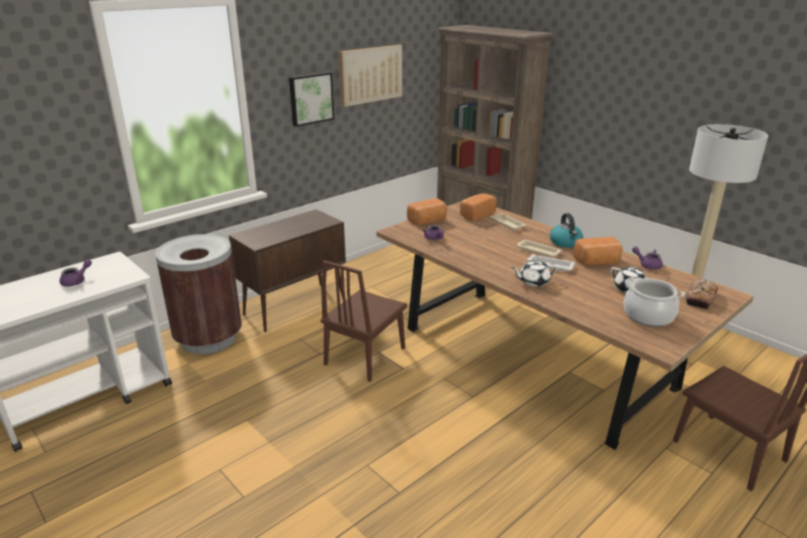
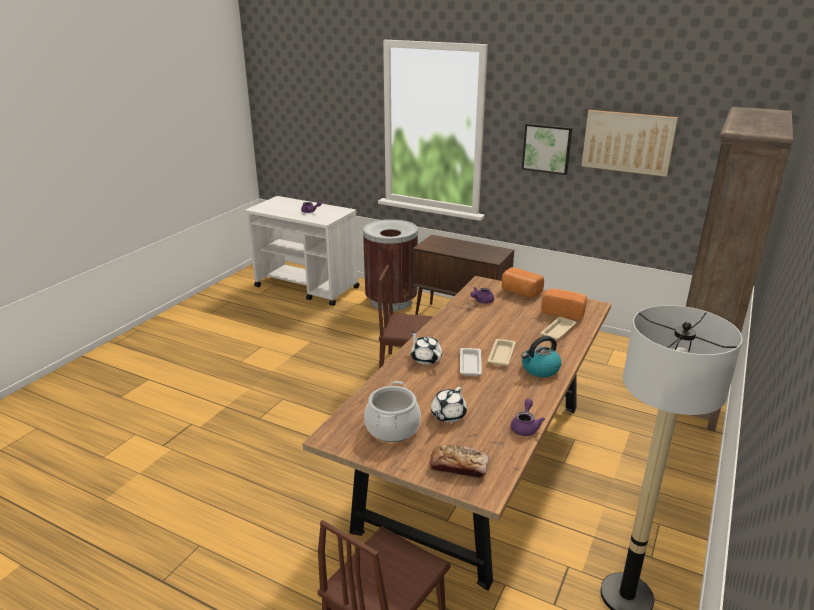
camera: 70 degrees right, 0 degrees up
bread [573,237,623,265] -> none

